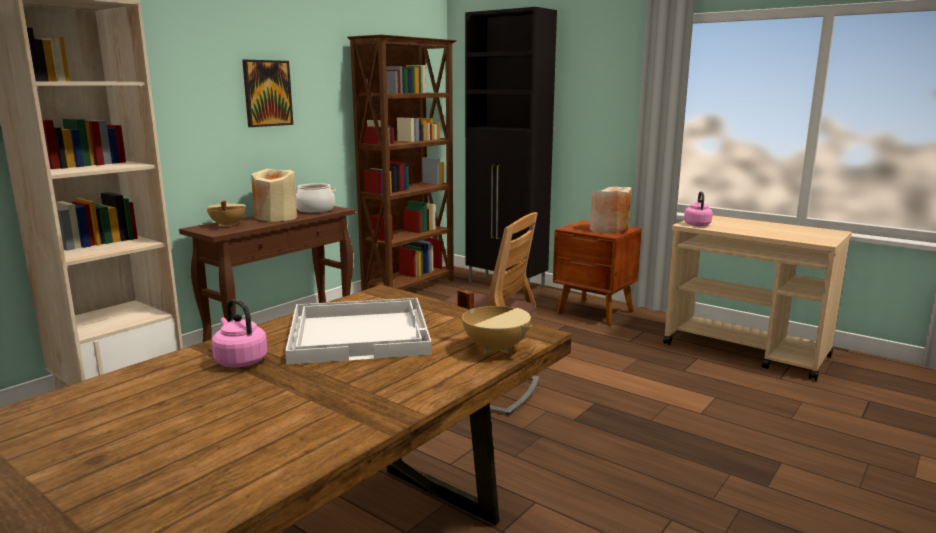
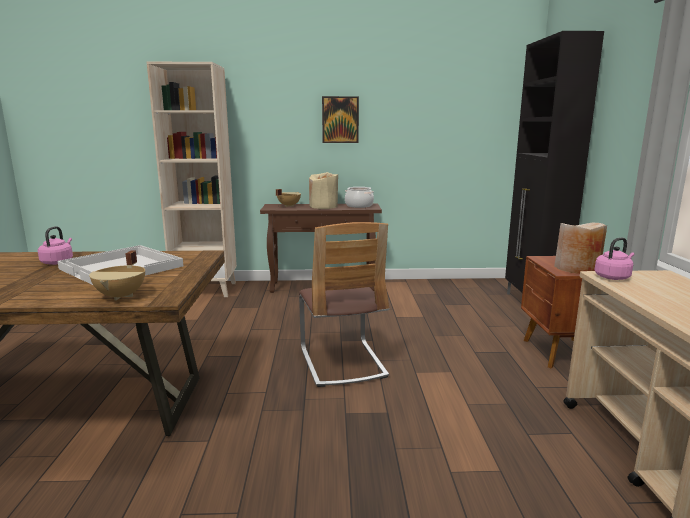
camera: 50 degrees right, 0 degrees up
brown bookcase [347,34,457,291] -> none

